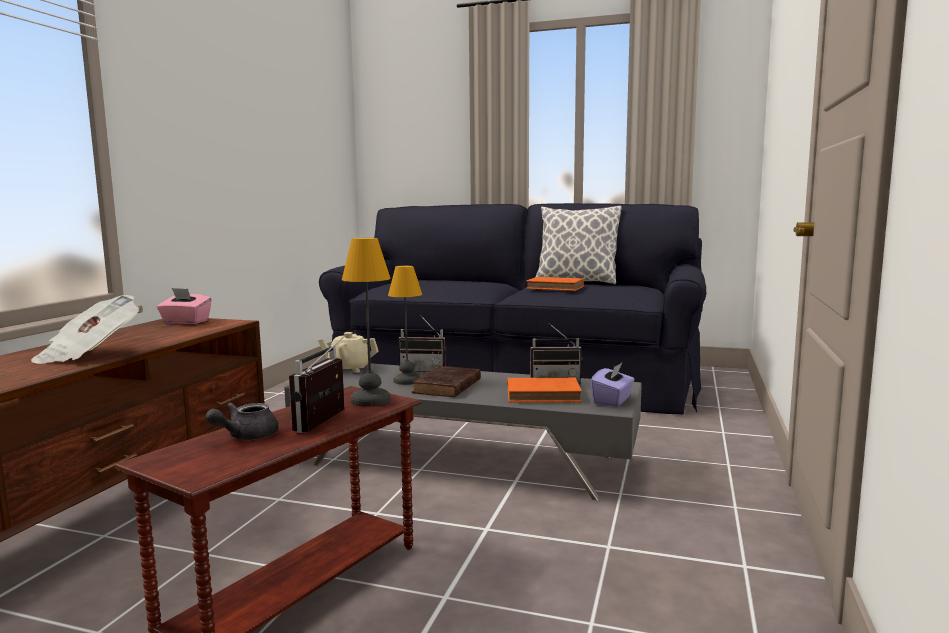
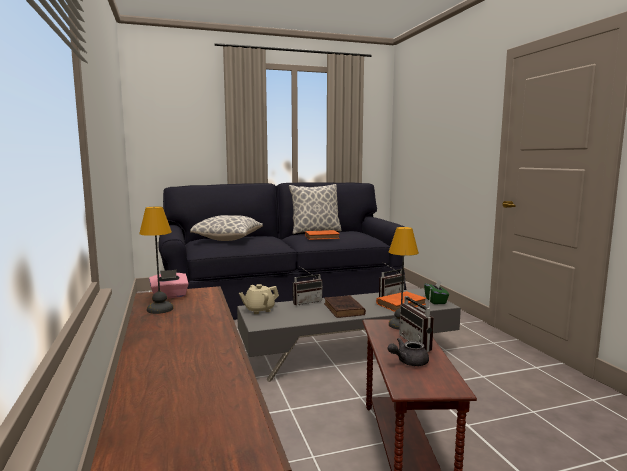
camera: 35 degrees left, 0 degrees up
newspaper [31,295,139,364] -> none
grey teapot [206,403,278,440] -> grey teapot turned 60 degrees clockwise [388,338,429,366]
table lamp [388,266,422,385] -> table lamp moved to [139,207,174,314]
purple tissue box [590,362,635,407] -> green tissue box [424,280,449,304]
none -> pillow [190,215,263,241]

